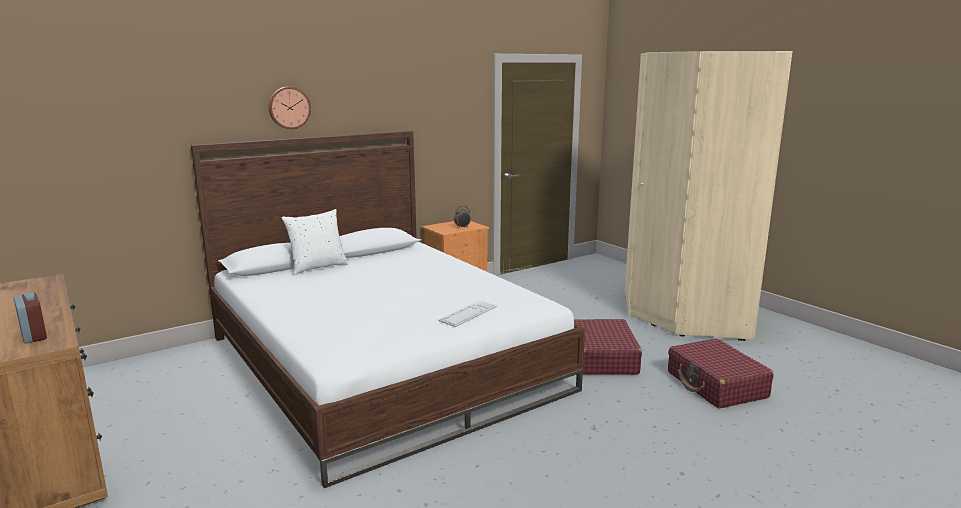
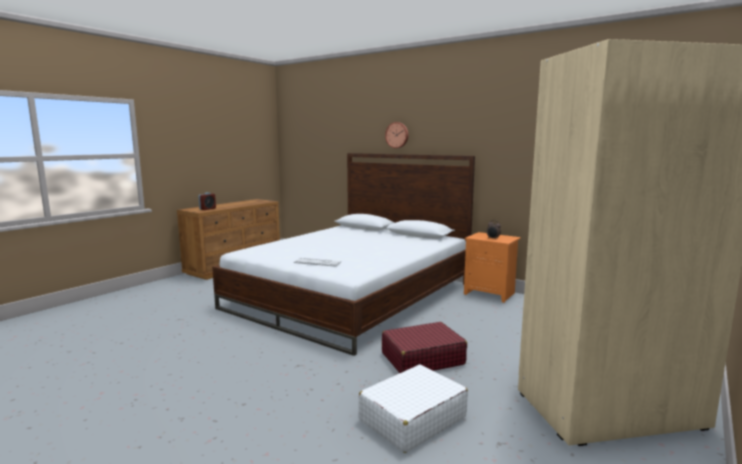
camera: 70 degrees right, 5 degrees down
white pillow [281,209,348,275] -> none
red suitcase [668,338,774,409] -> white suitcase [358,365,468,453]

